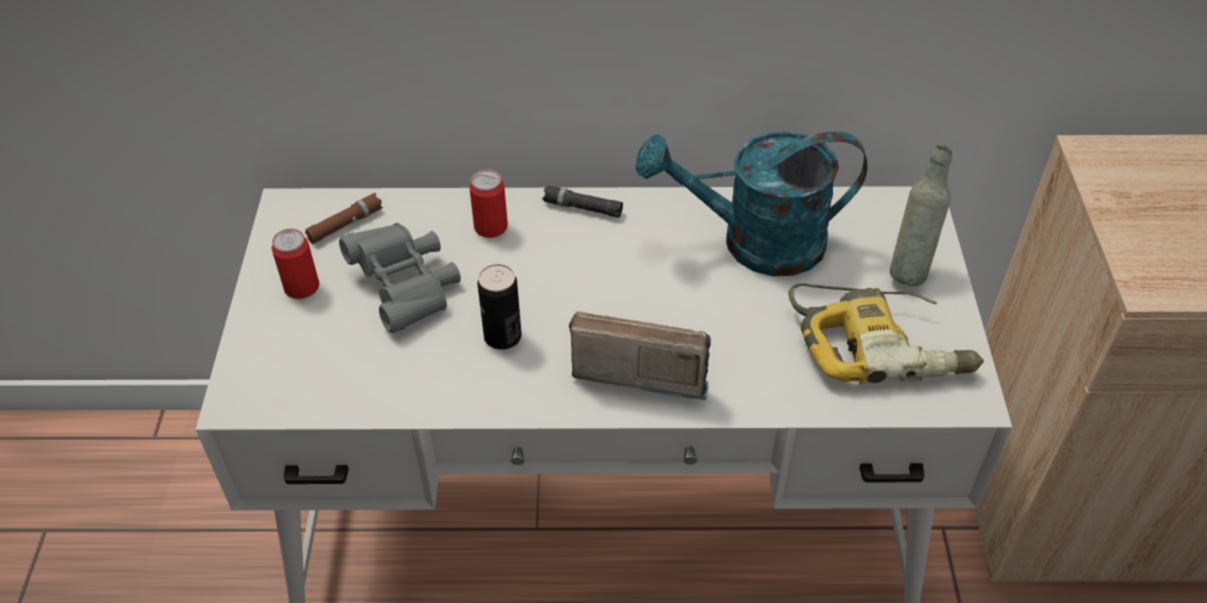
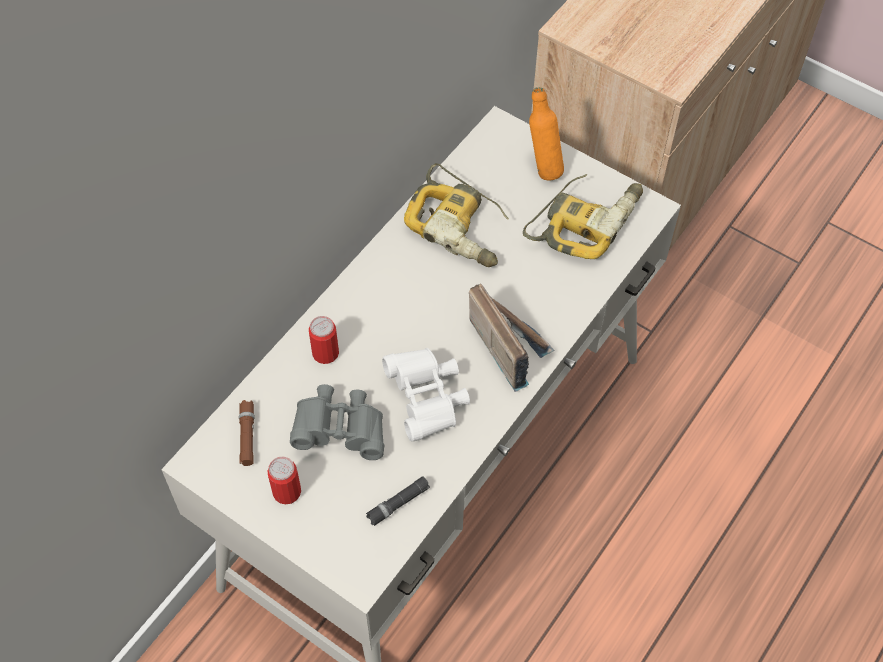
camera: 55 degrees left, 10 degrees up
can [477,264,522,350] -> white binoculars [382,348,470,442]
black flashlight [542,185,623,218] -> black flashlight moved to [366,476,430,526]
radio [569,311,711,400] -> radio turned 105 degrees clockwise [469,283,555,392]
turquoise watering can [636,132,868,276] -> power drill [404,163,509,267]
grey bottle [890,145,952,286] -> orange bottle [529,87,564,180]

